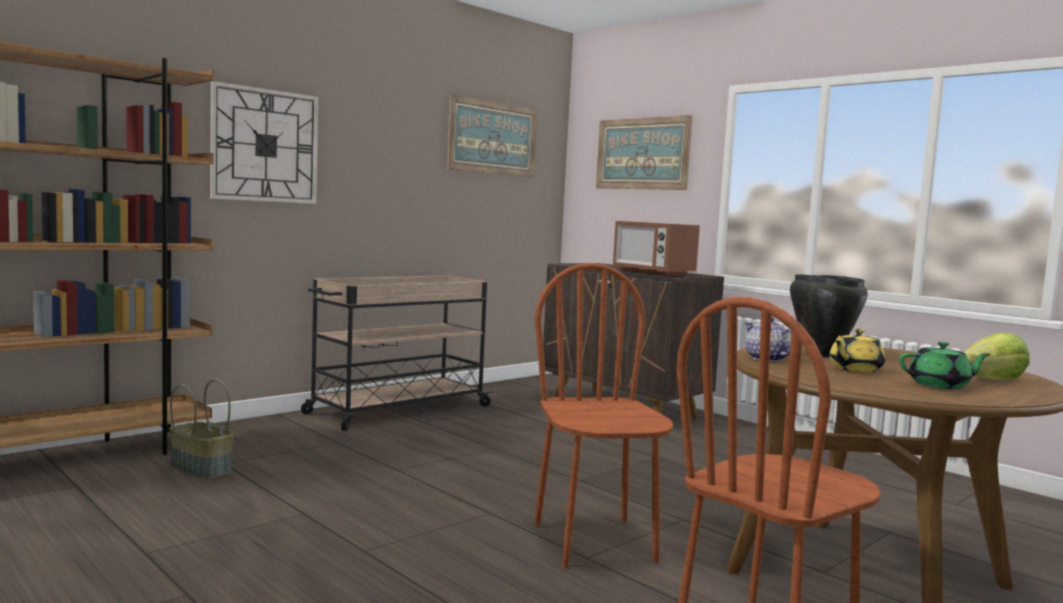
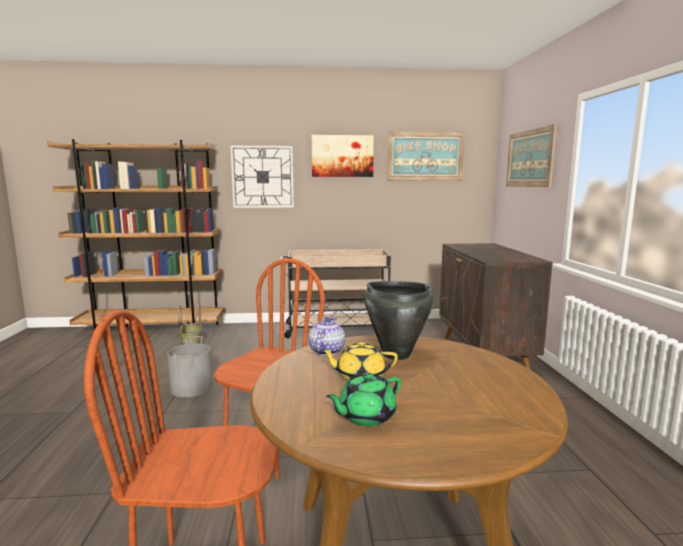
camera: 40 degrees right, 5 degrees up
microwave [613,221,700,276] -> none
green teapot [899,342,990,389] -> green teapot turned 105 degrees clockwise [326,373,401,426]
lettuce [963,333,1030,380] -> none
none -> grey bucket [167,336,212,397]
none -> picture [312,135,374,177]

